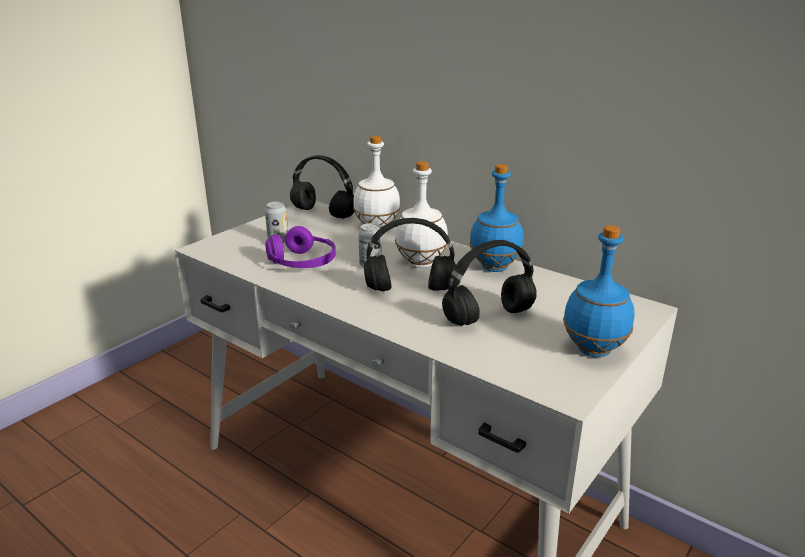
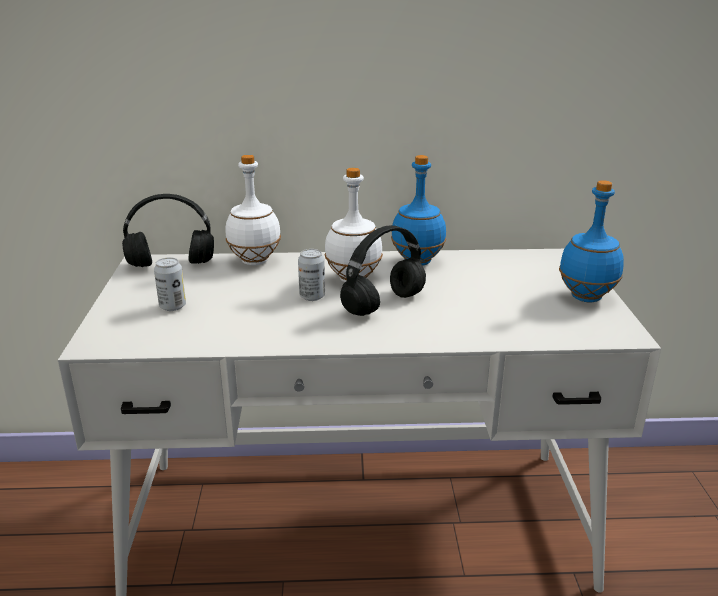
camera: 40 degrees left, 0 degrees up
purple headphones [265,226,336,268] -> none
black headphones [442,240,537,326] -> none

